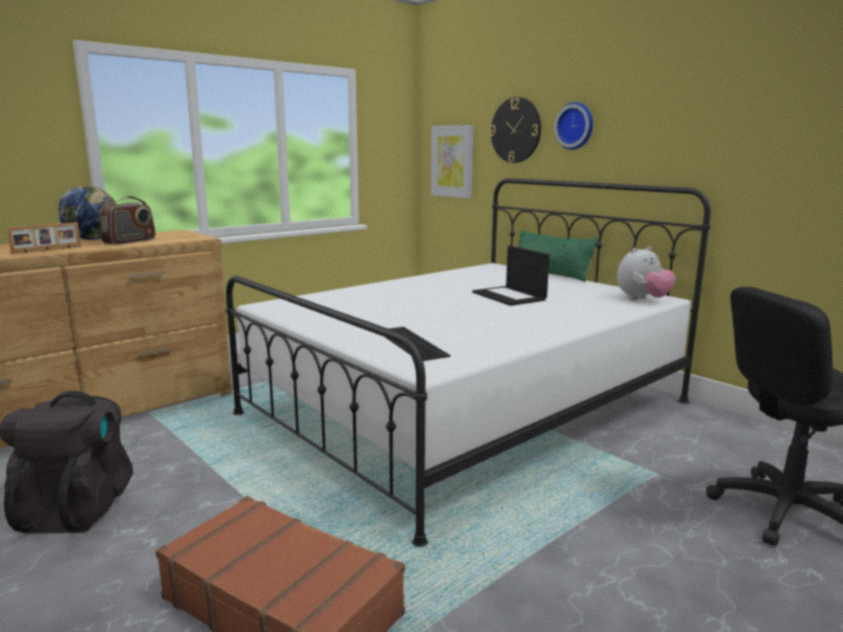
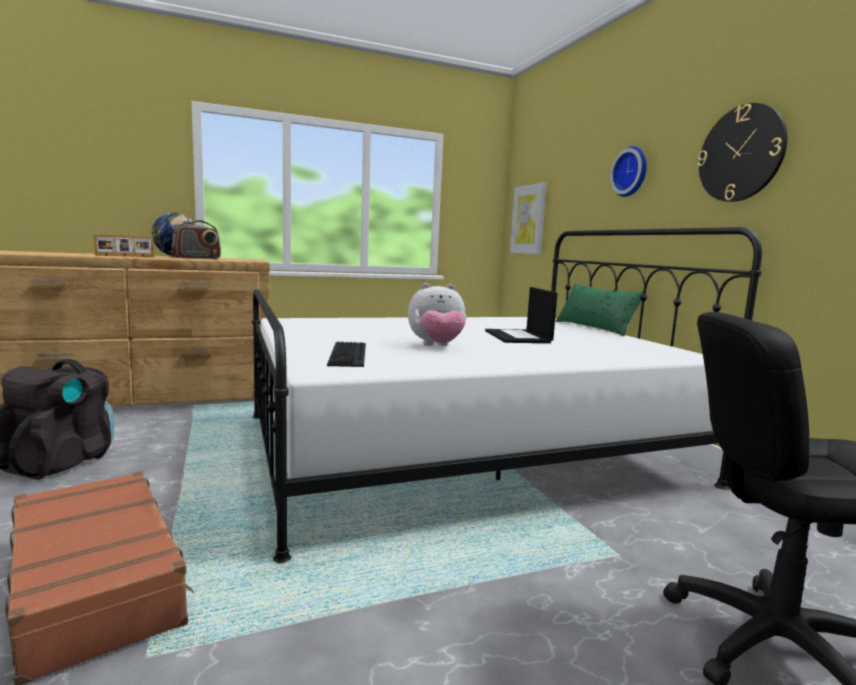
camera: 20 degrees right, 5 degrees down
wall clock [490,97,541,163] -> wall clock moved to [697,103,788,202]
plush toy [617,247,676,300] -> plush toy moved to [408,283,466,346]

